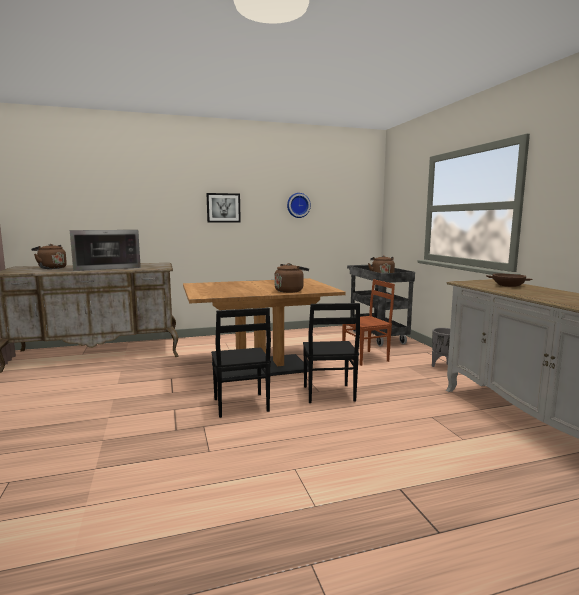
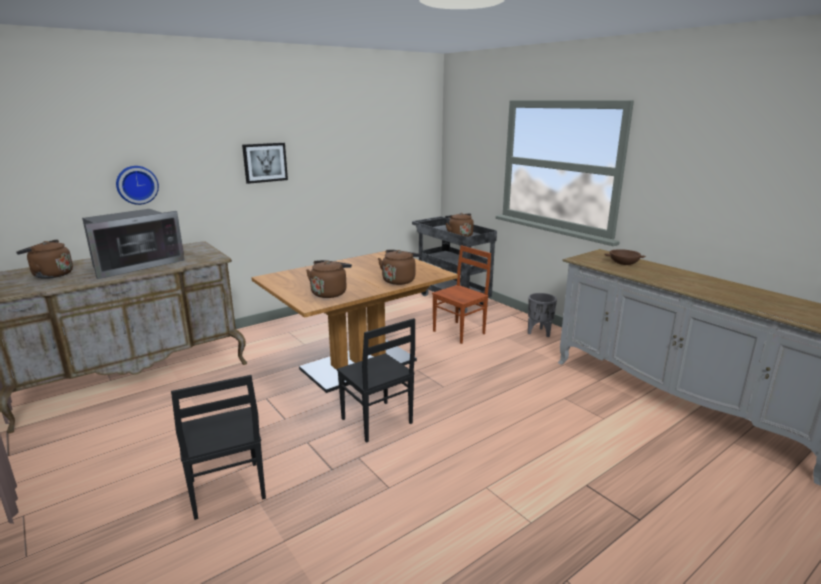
camera: 20 degrees left, 10 degrees up
wall clock [287,193,311,218] -> wall clock moved to [116,166,159,205]
black chair [303,303,360,403] -> black chair moved to [171,375,266,520]
none -> brown kettle [306,260,352,298]

